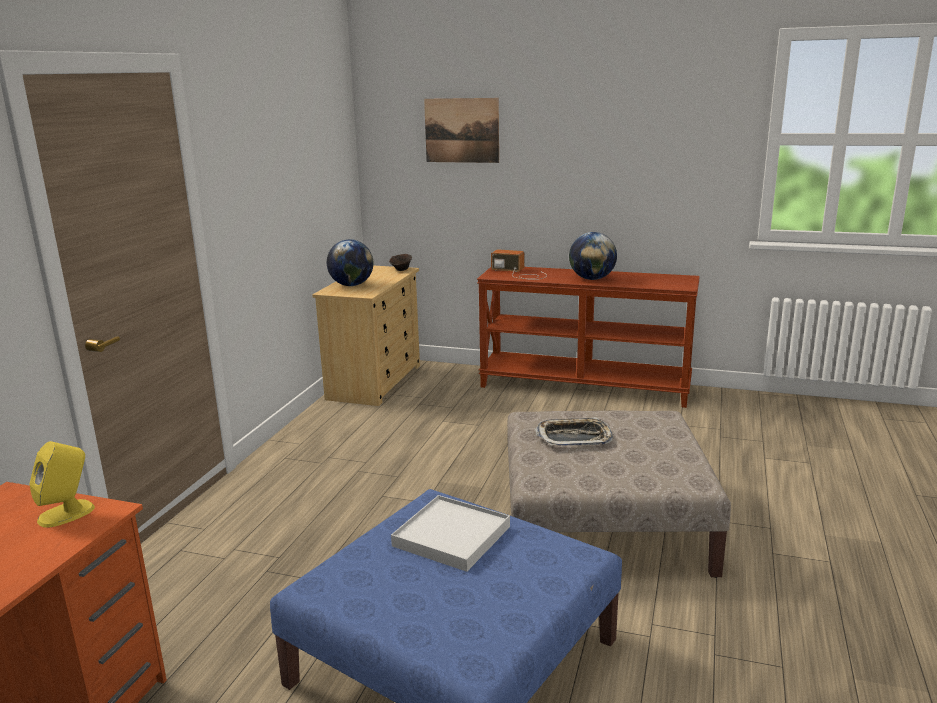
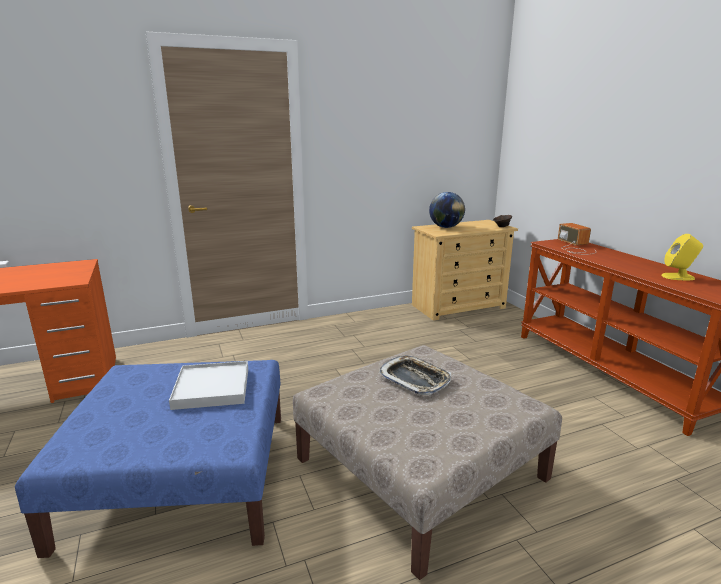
camera: 50 degrees right, 0 degrees up
yellow speaker [29,441,95,528] -> yellow speaker moved to [661,234,703,280]
picture [424,98,499,163] -> none
globe [569,232,617,280] -> none

